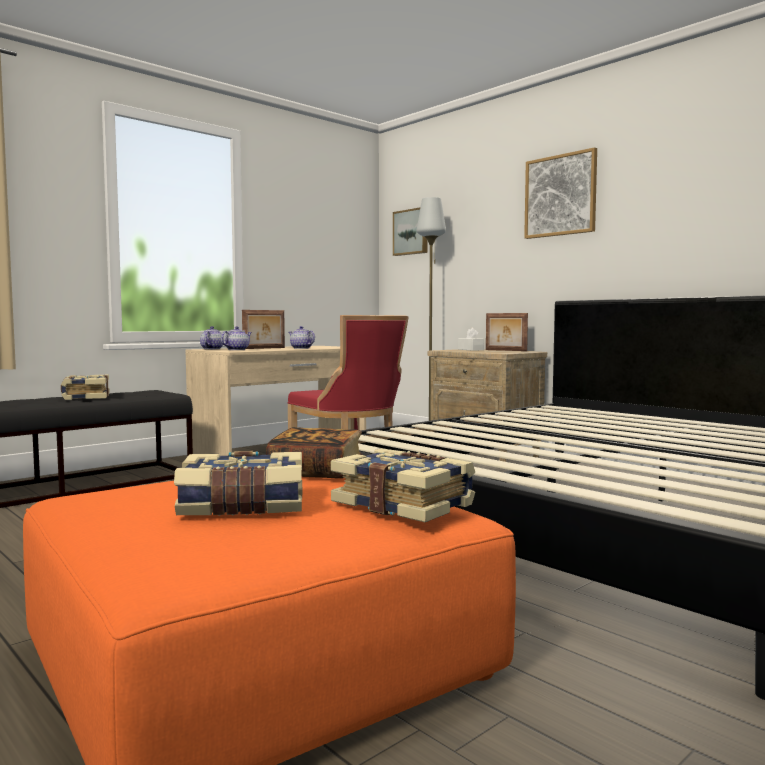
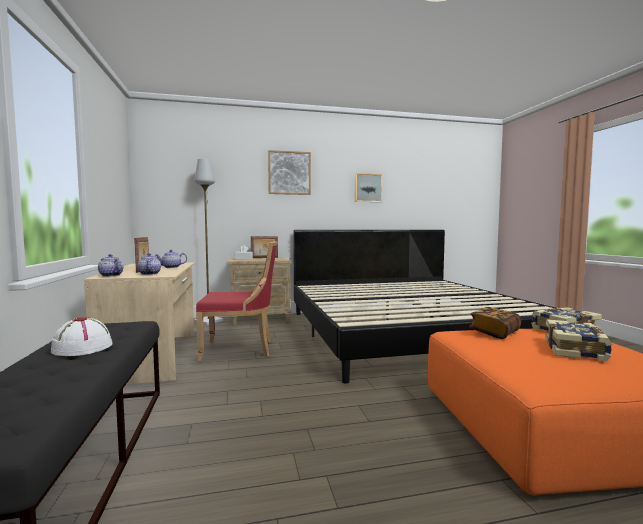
camera: 60 degrees left, 0 degrees up
book [61,375,110,400] -> white hat [51,317,113,356]
picture [393,208,427,256] -> picture moved to [355,173,382,202]

